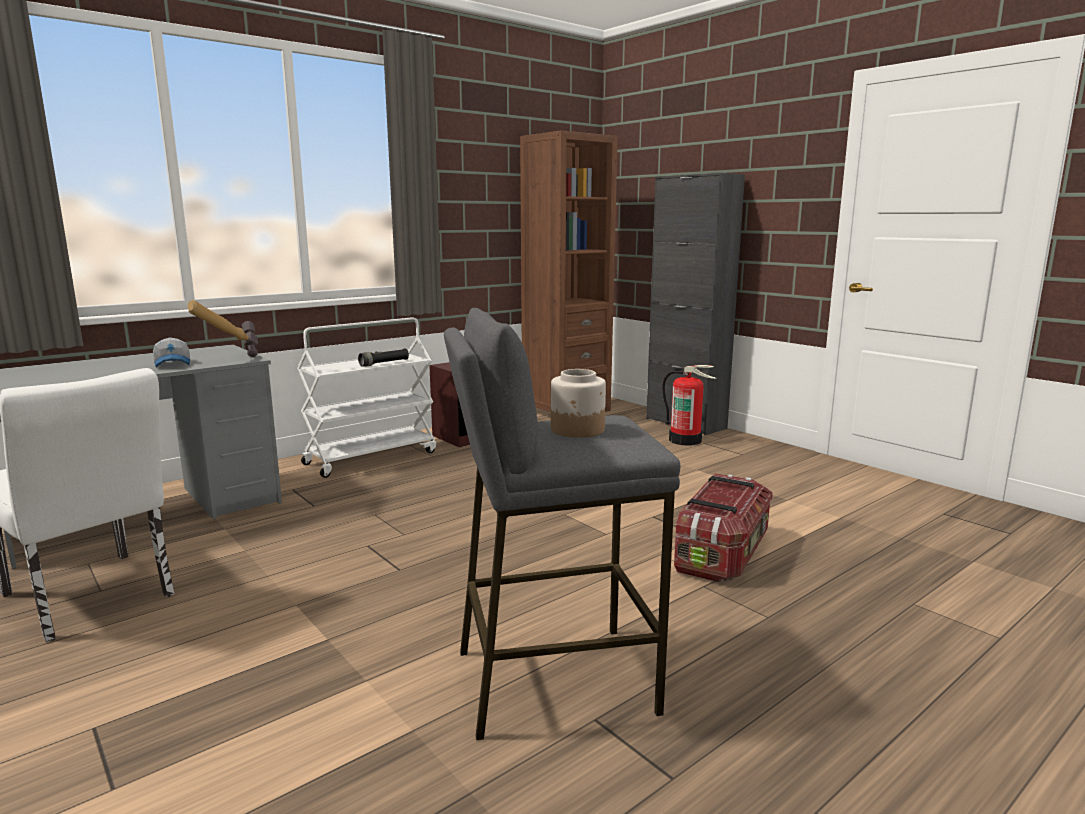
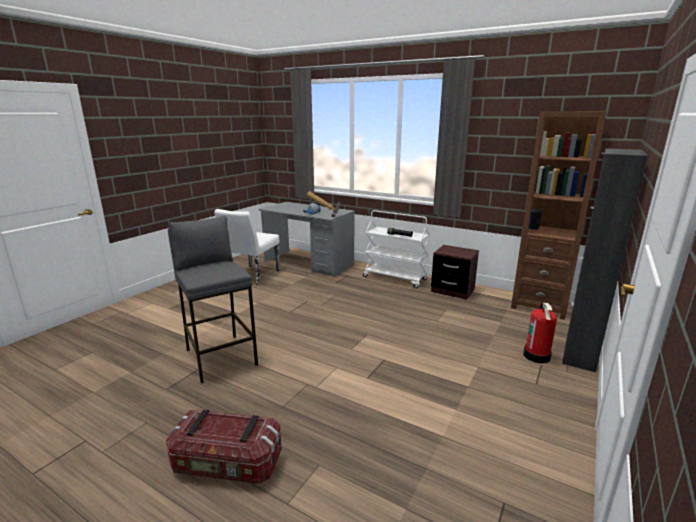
camera: 70 degrees right, 5 degrees up
jar [551,369,606,438] -> none
storage box [674,473,773,582] -> storage box moved to [166,410,282,484]

